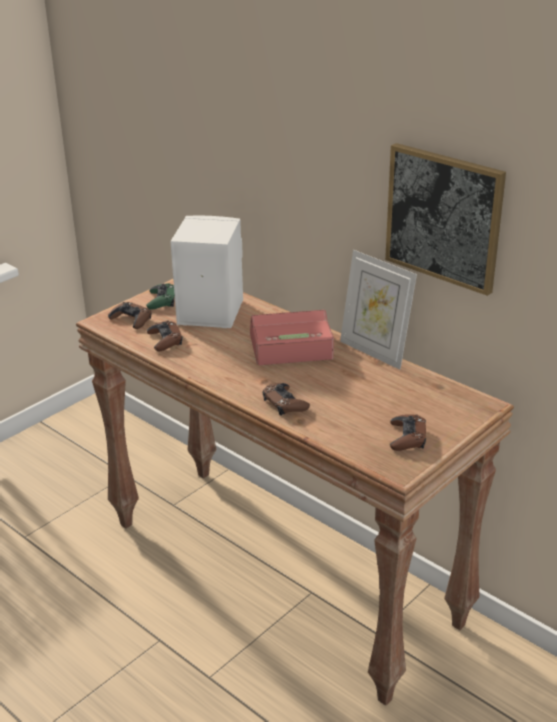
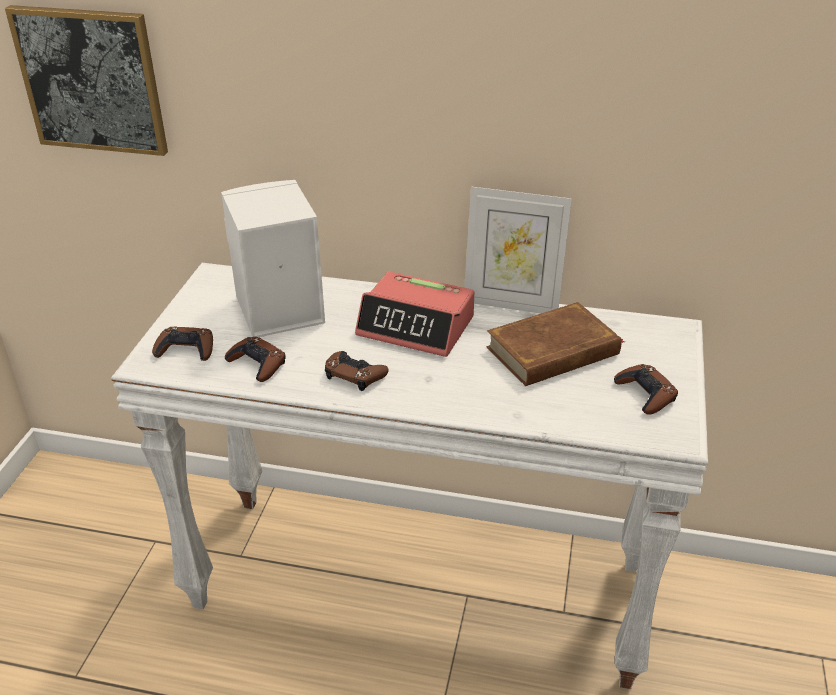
camera: 30 degrees left, 5 degrees up
brown console table [76,279,514,706] -> white console table [111,263,708,689]
green game controller [146,283,175,310] -> none
alarm clock [250,310,334,365] -> alarm clock turned 120 degrees counterclockwise [355,272,474,357]
brown game controller [262,383,310,416] -> brown game controller moved to [325,351,389,391]
picture [385,143,506,296] -> picture moved to [5,5,168,156]
none -> brown book [486,302,625,386]

